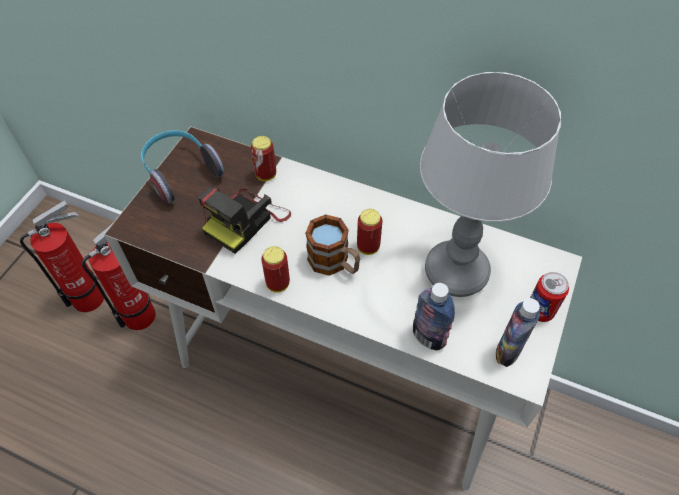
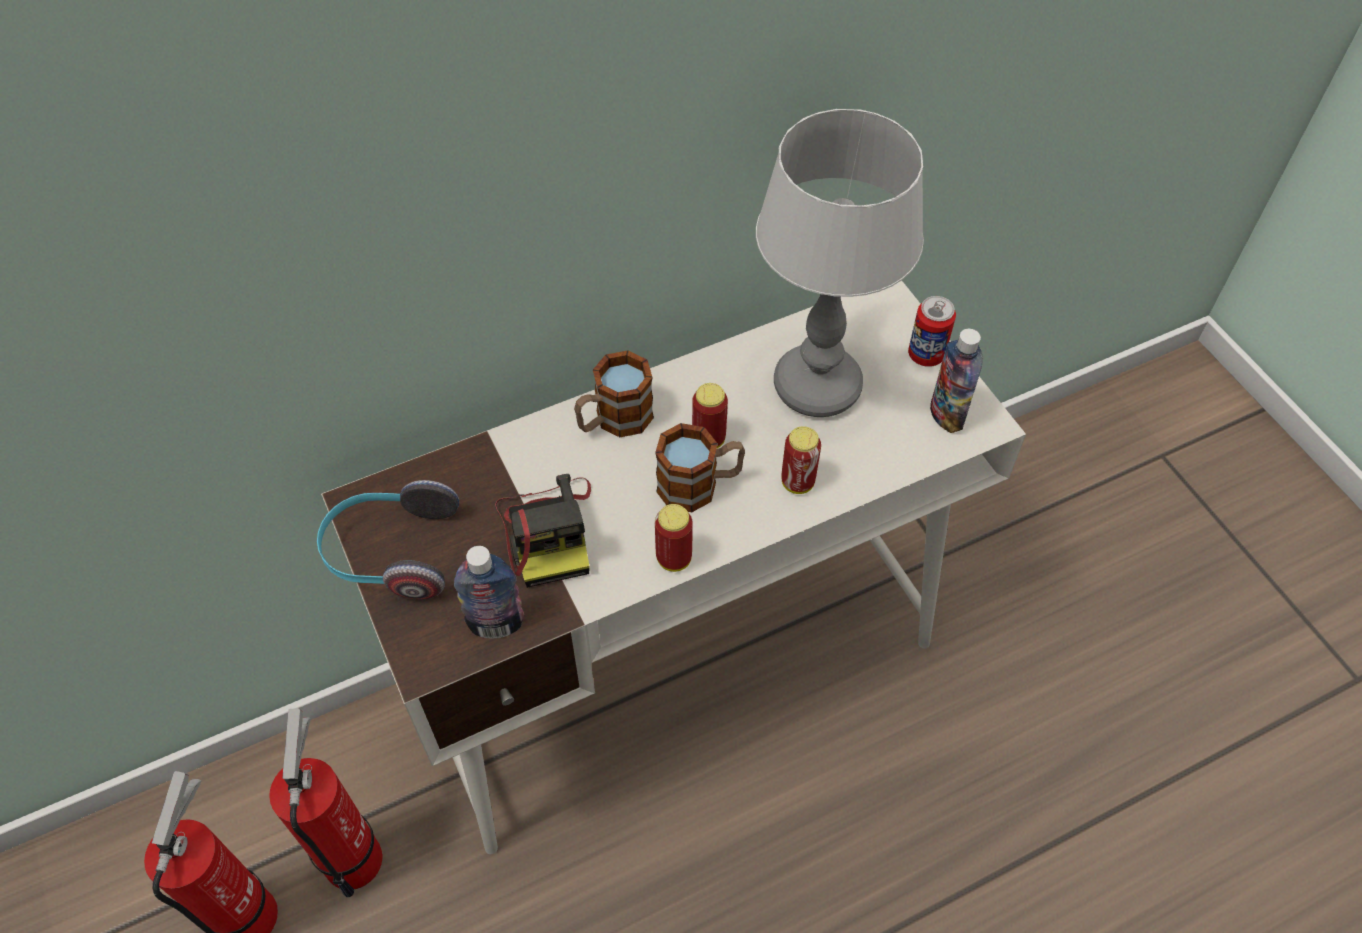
camera: 50 degrees left, 0 degrees up
can [251,136,276,181] -> can moved to [781,426,821,494]
bottle [413,283,455,350] -> bottle moved to [454,546,524,638]
none -> mug [574,350,654,437]

